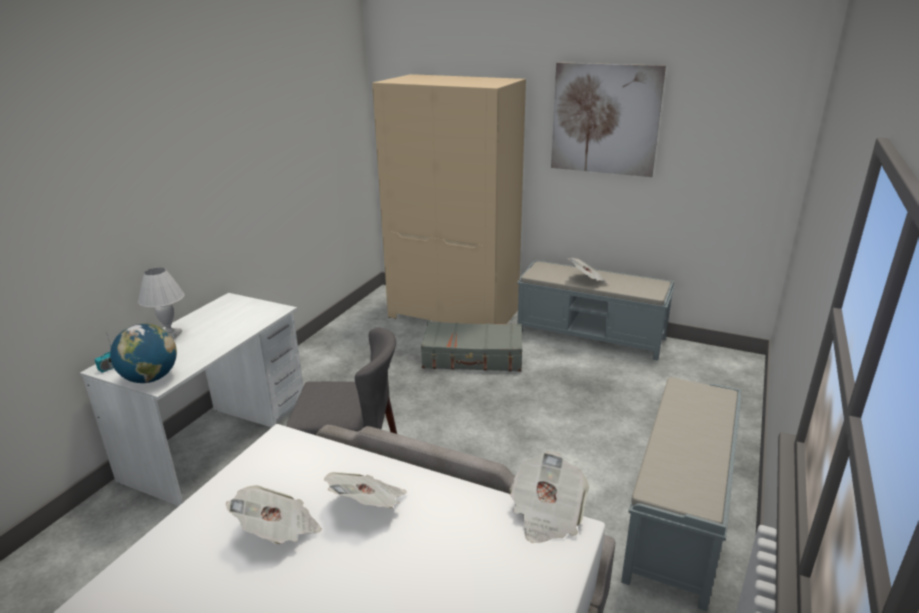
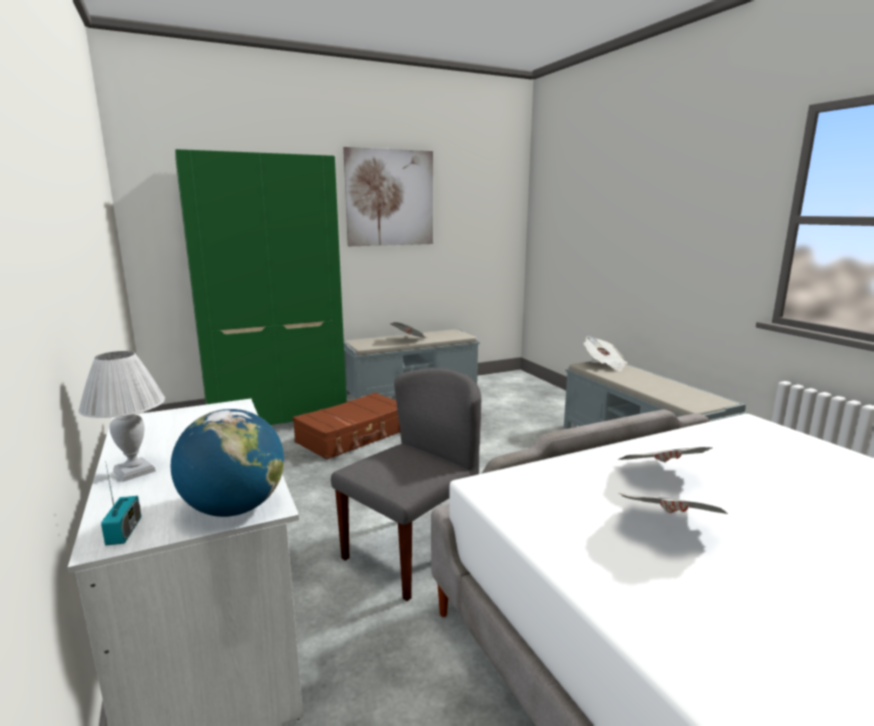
camera: 50 degrees left, 10 degrees down
beige wardrobe [372,74,526,324] -> green wardrobe [175,149,347,425]
grey suitcase [421,321,522,372] -> brown suitcase [293,392,400,460]
newspaper [510,452,589,543] -> newspaper moved to [584,336,628,371]

